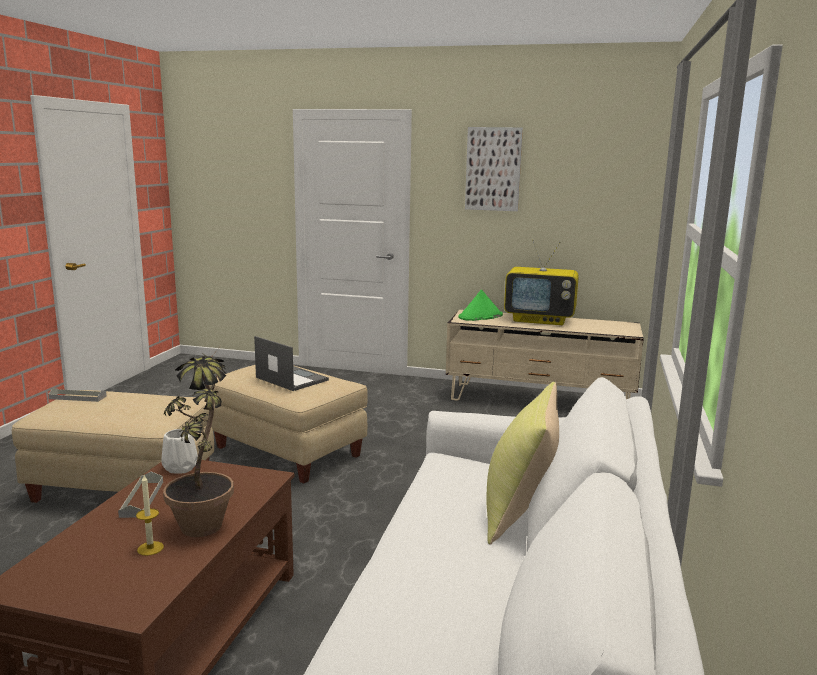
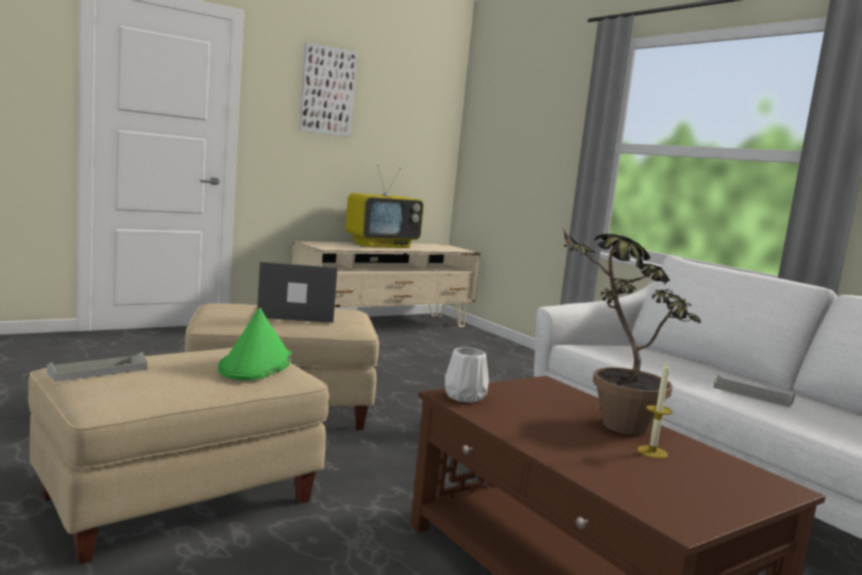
camera: 50 degrees left, 5 degrees down
grey tray [118,472,163,518] -> grey tray moved to [713,374,795,408]
green hat [458,289,503,321] -> green hat moved to [218,308,293,380]
yellow pillow [486,382,559,545] -> none

